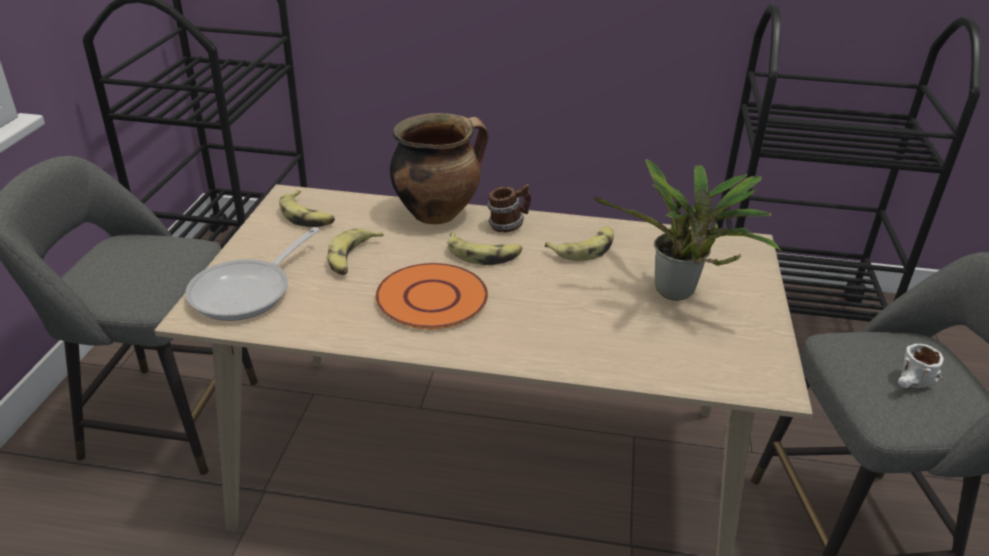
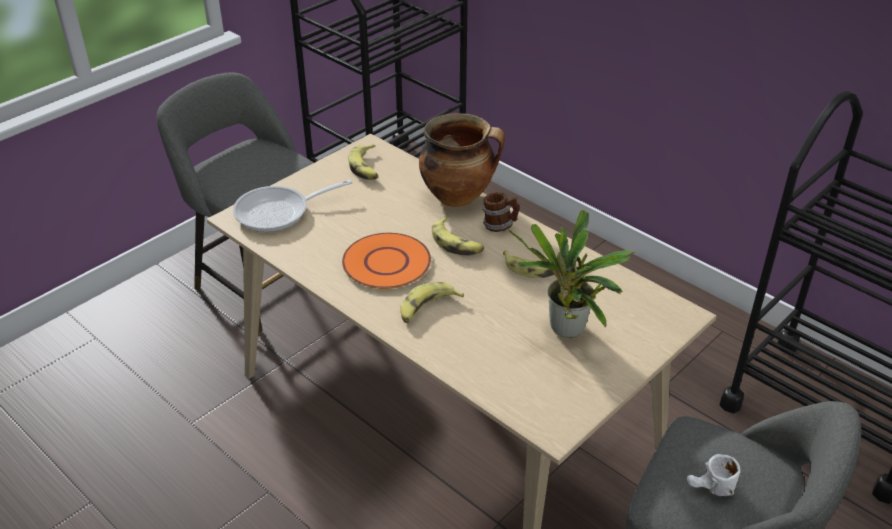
camera: 35 degrees right, 5 degrees up
banana [328,228,384,275] -> banana moved to [400,282,464,323]

